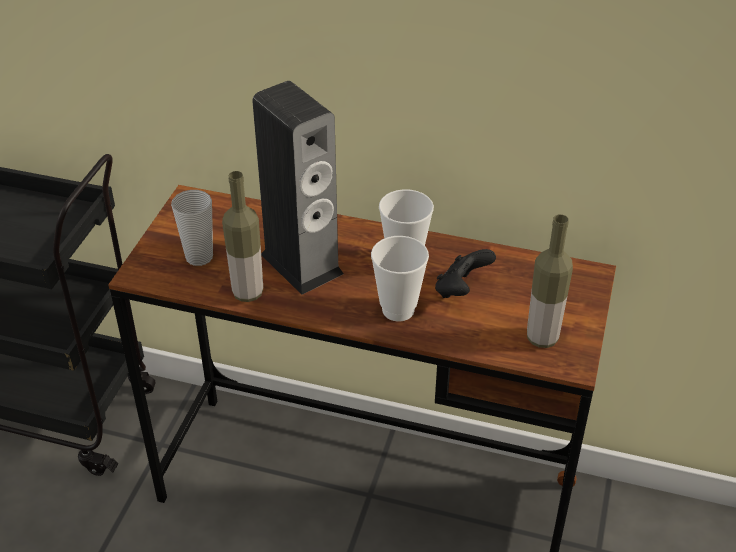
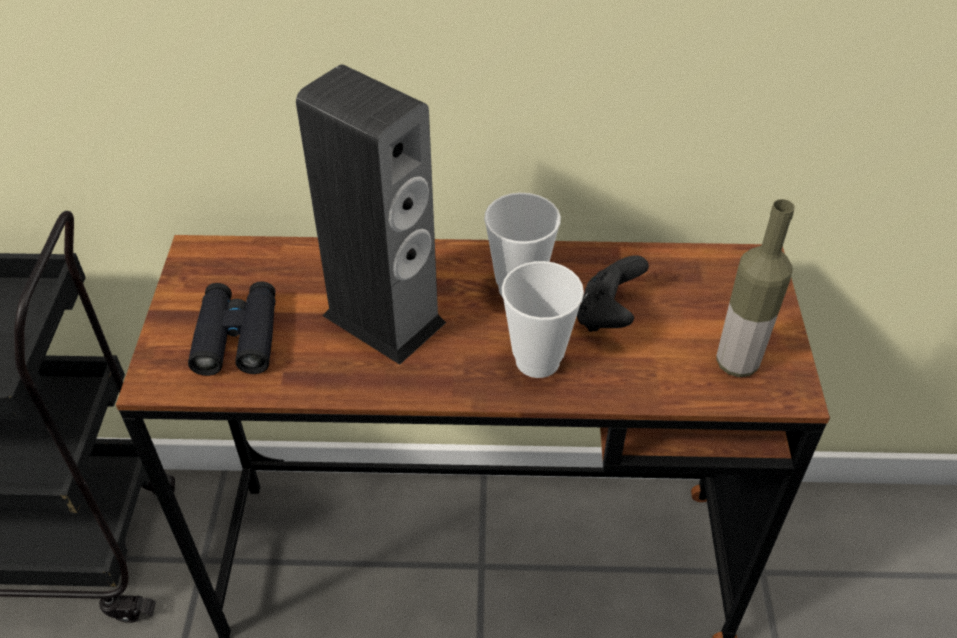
camera: 15 degrees left, 5 degrees up
cup [171,190,213,266] -> black binoculars [188,281,276,376]
bottle [222,171,263,302] -> none

